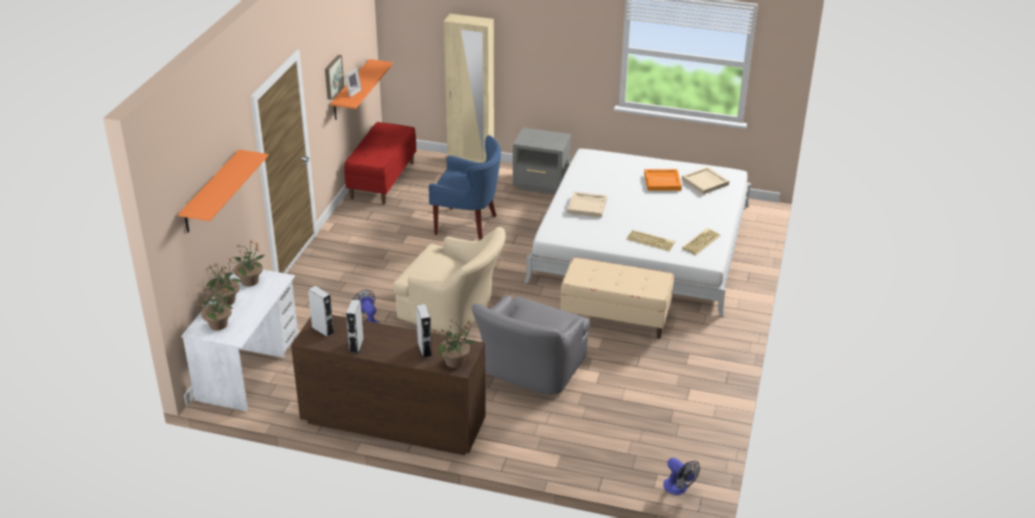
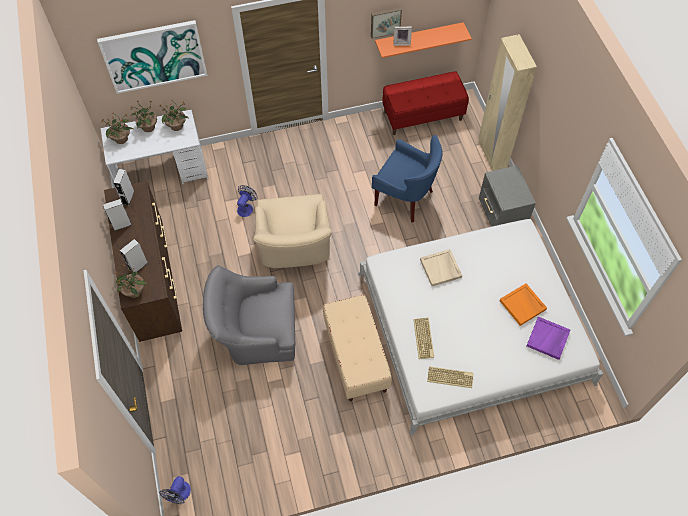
camera: 60 degrees right, 25 degrees up
orange shelf [178,149,268,233] -> picture [97,20,207,94]
blue armchair [429,135,501,240] -> blue armchair turned 45 degrees counterclockwise [372,135,443,223]
beige tray [682,167,729,195] -> purple tray [527,317,570,360]

